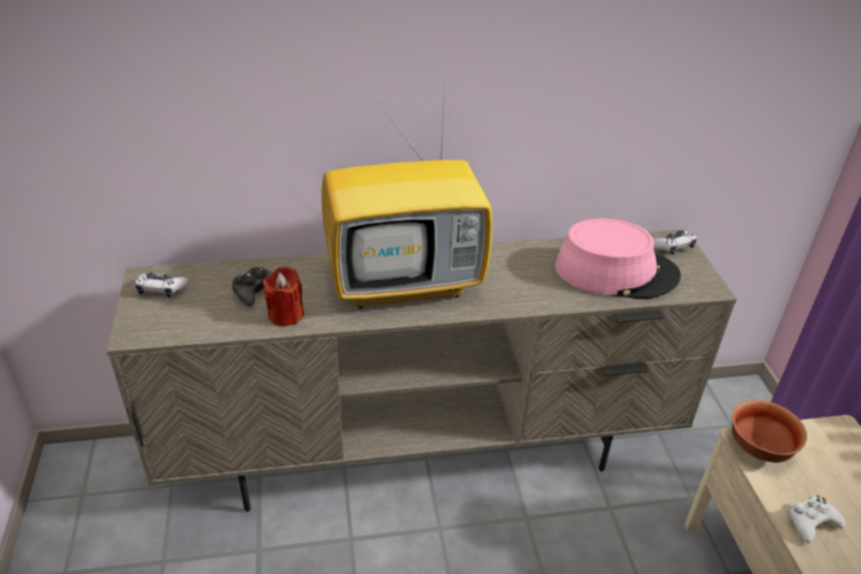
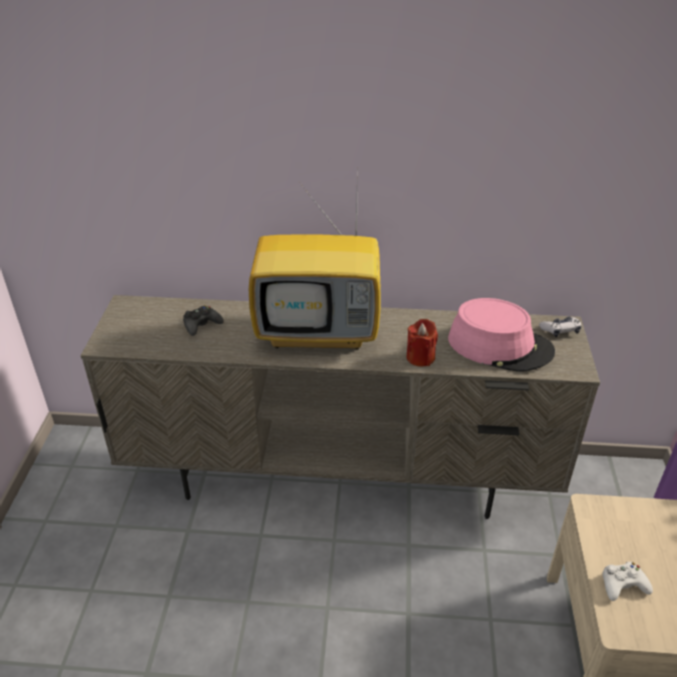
camera: 15 degrees right, 0 degrees up
game controller [135,272,189,298] -> none
red candle [263,267,304,326] -> red candle moved to [406,319,438,367]
bowl [732,400,807,463] -> none

